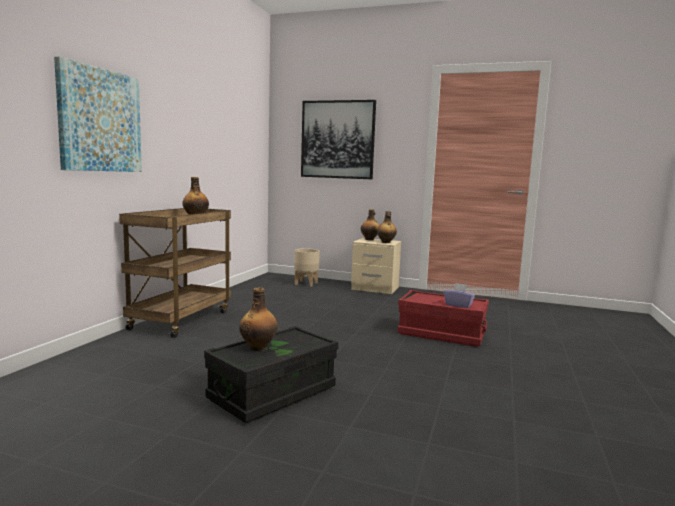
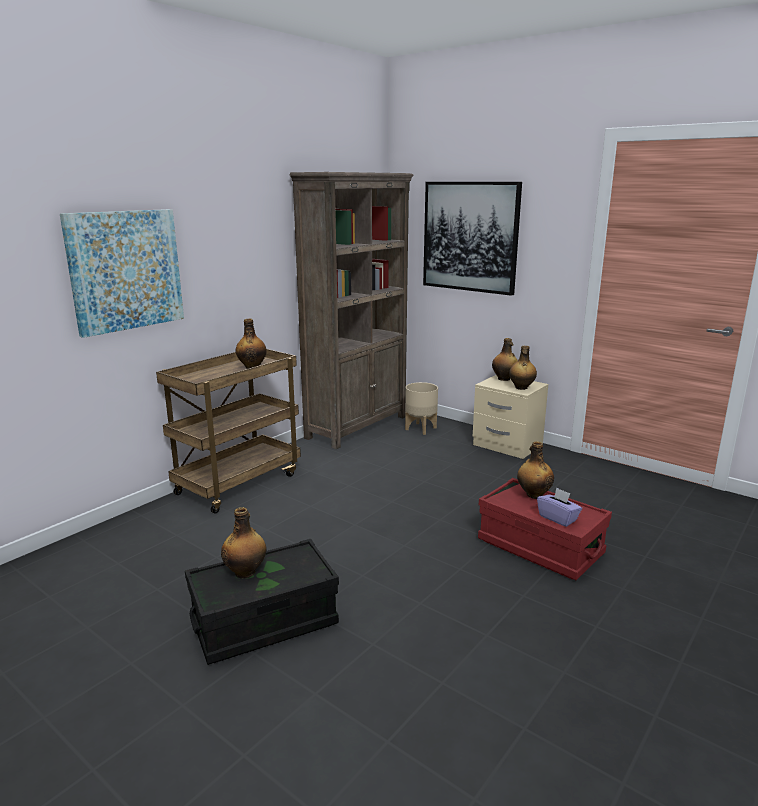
camera: 20 degrees right, 10 degrees up
none -> brown bookcase [290,172,414,449]
none -> bottle [517,441,554,499]

